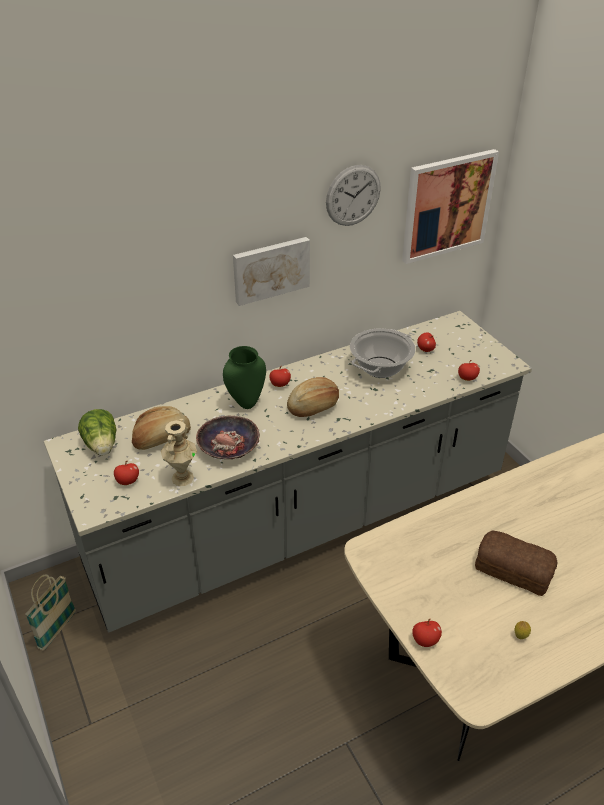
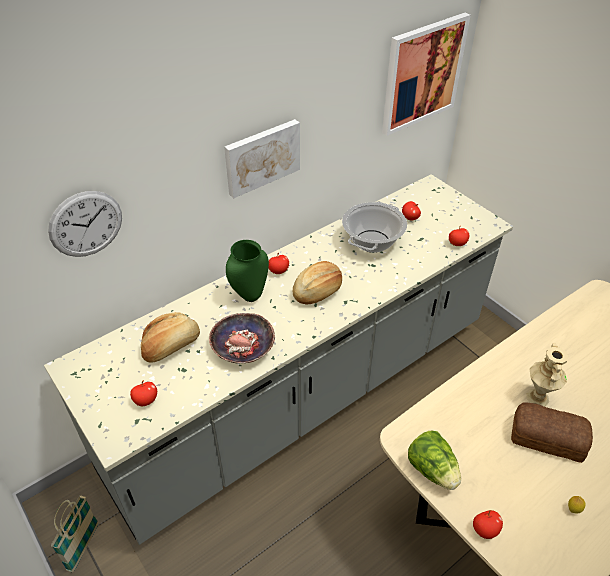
camera: 10 degrees left, 5 degrees up
lettuce [78,409,117,456] -> lettuce moved to [408,431,461,490]
beige vase [161,418,197,486] -> beige vase moved to [527,344,568,407]
wall clock [326,165,381,226] -> wall clock moved to [48,191,122,257]

